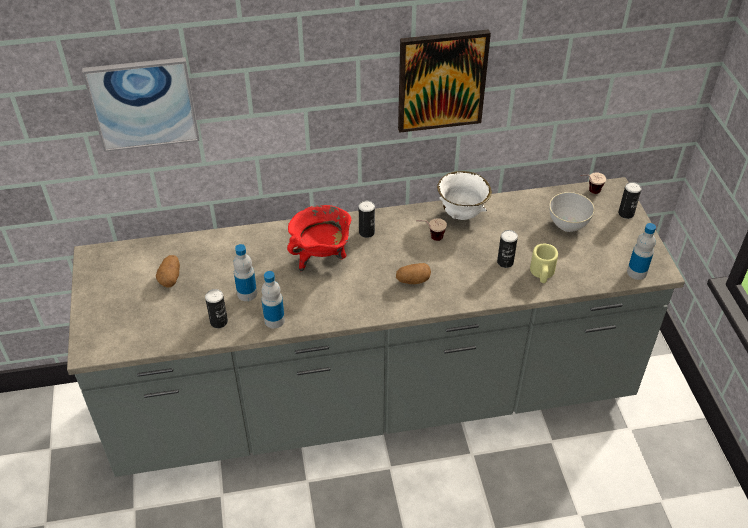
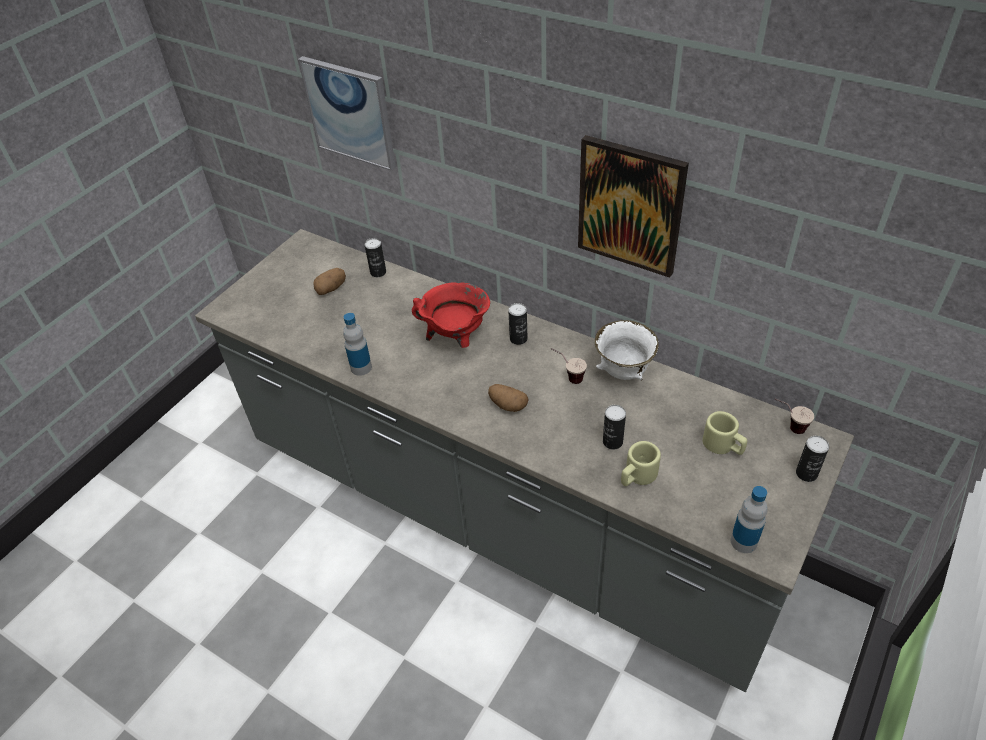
camera: 45 degrees right, 0 degrees up
can [205,289,228,328] -> can moved to [365,238,386,277]
bottle [233,244,257,301] -> none
grey bowl [550,192,595,232] -> beige mug [702,411,747,455]

